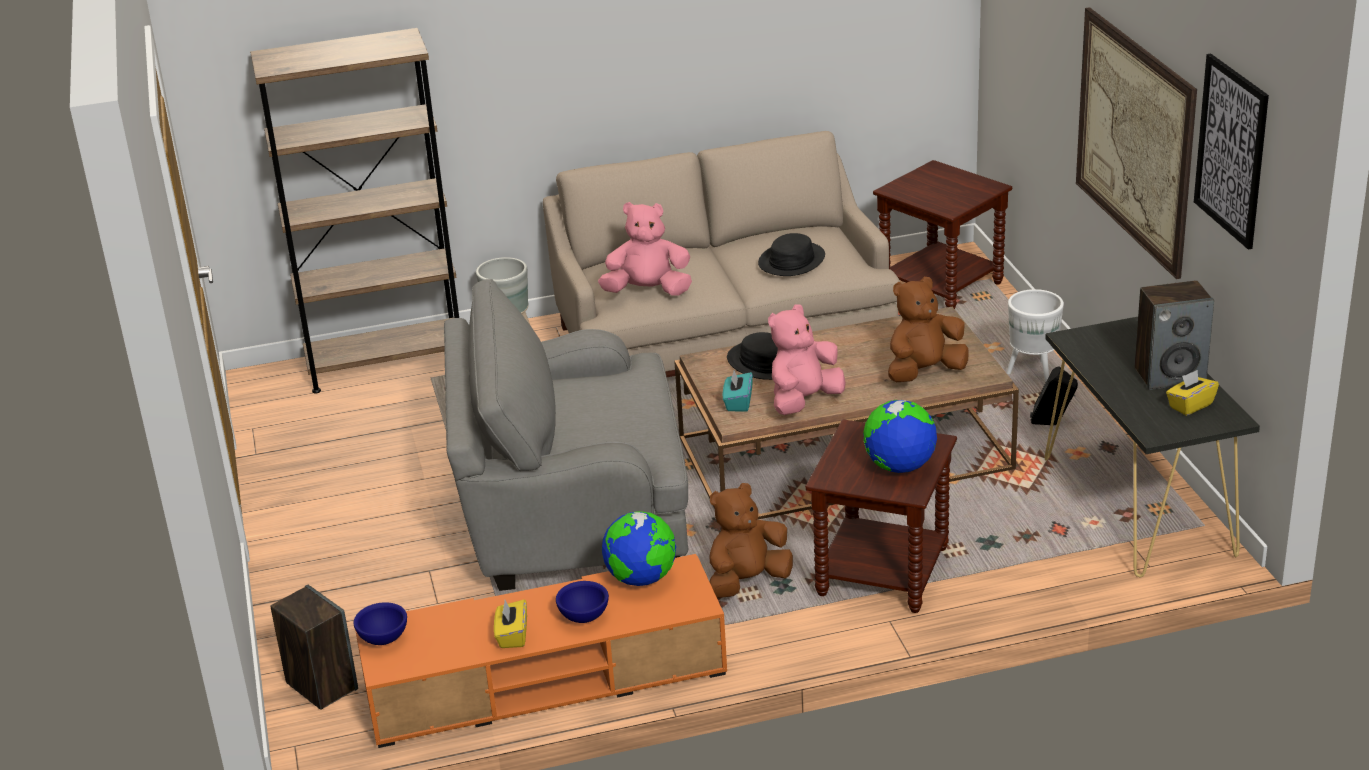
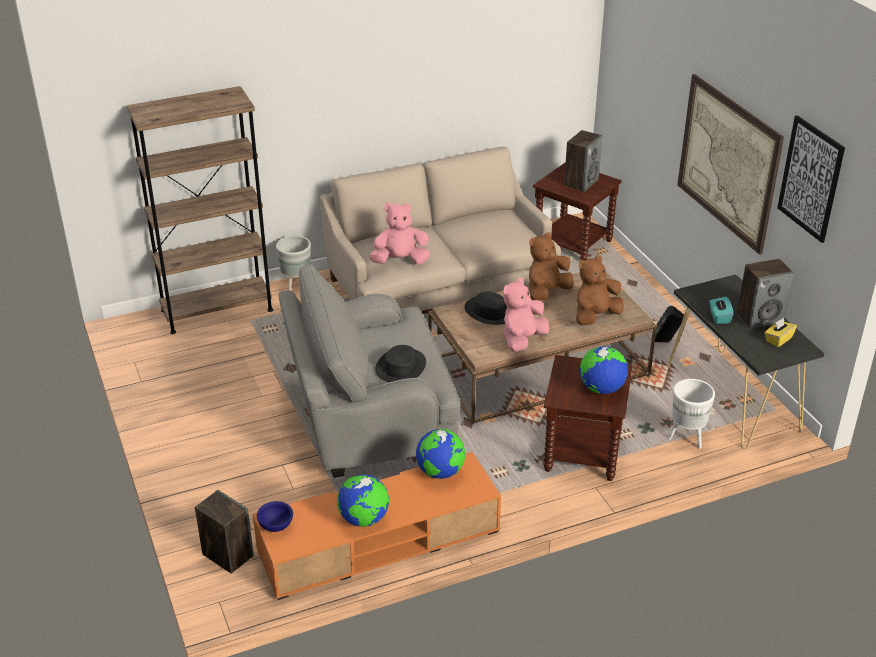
camera: 10 degrees left, 5 degrees up
yellow tissue box [494,599,527,648] -> globe [337,474,389,527]
blue bowl [556,581,609,623] -> none
brown plush toy [710,483,793,598] -> brown plush toy moved to [529,233,574,301]
turquoise tissue box [723,370,753,412] -> turquoise tissue box moved to [709,297,733,324]
black hat [758,233,825,276] -> black hat moved to [375,345,426,382]
white planter [1007,289,1064,383] -> white planter moved to [668,379,715,449]
none -> speaker [564,130,602,192]

